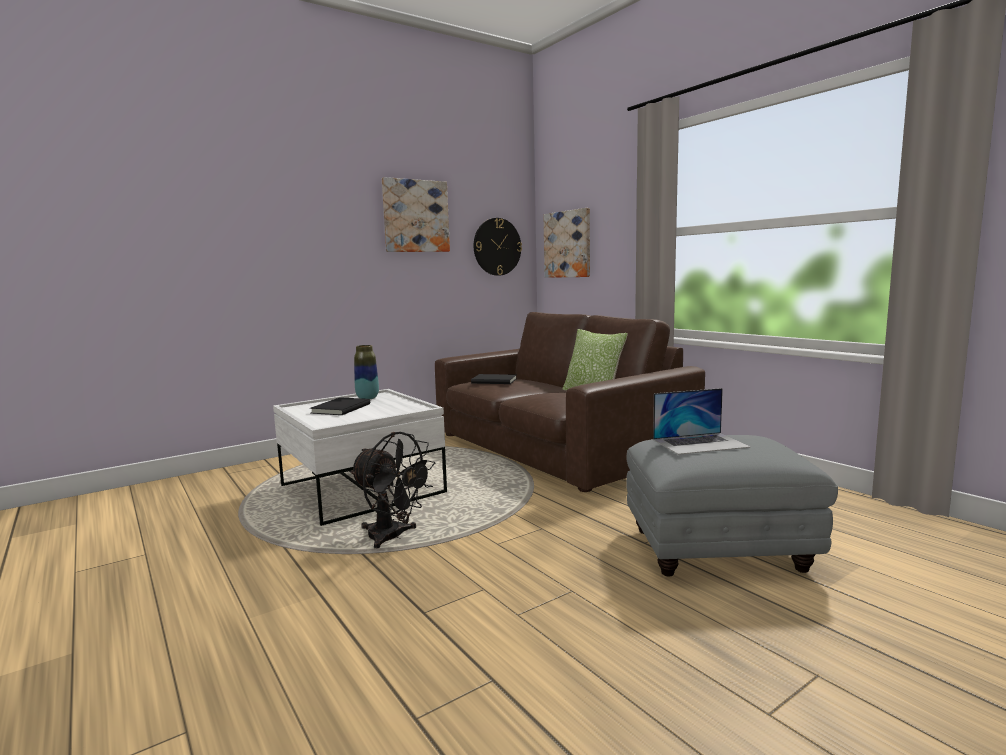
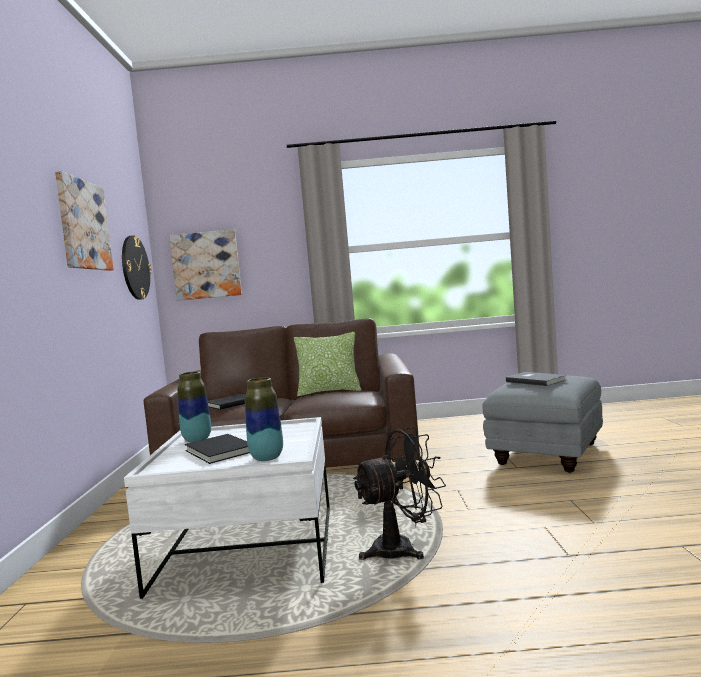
camera: 55 degrees left, 5 degrees down
laptop [653,388,751,455] -> grey book [506,372,566,386]
none -> vase [245,377,283,461]

